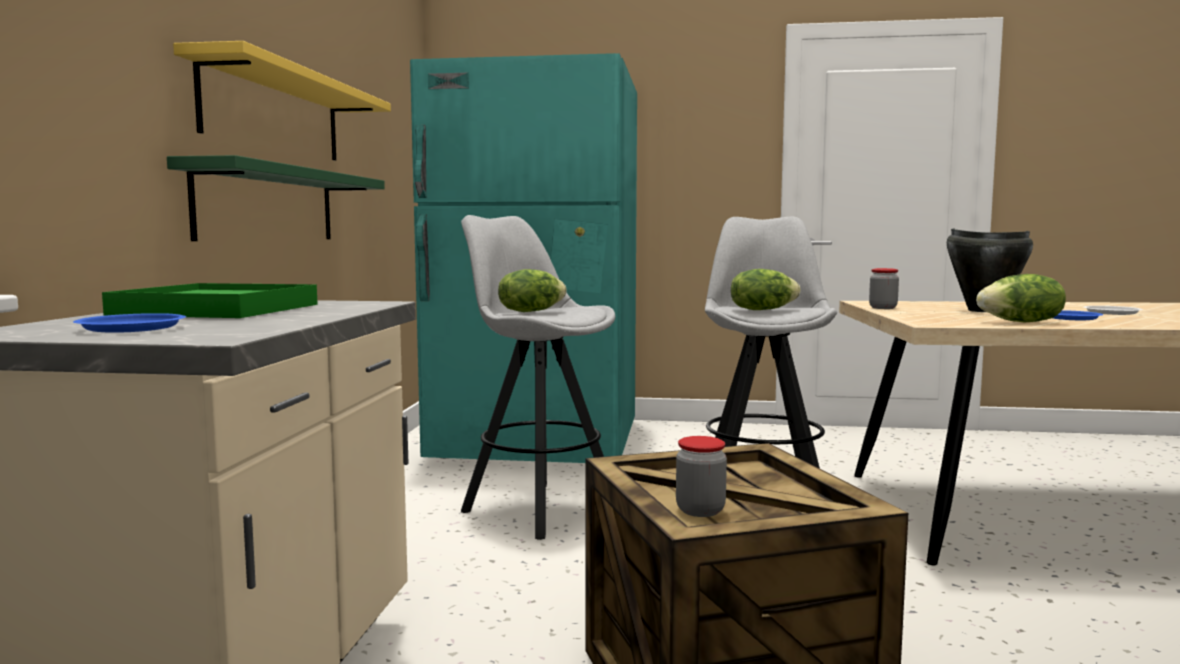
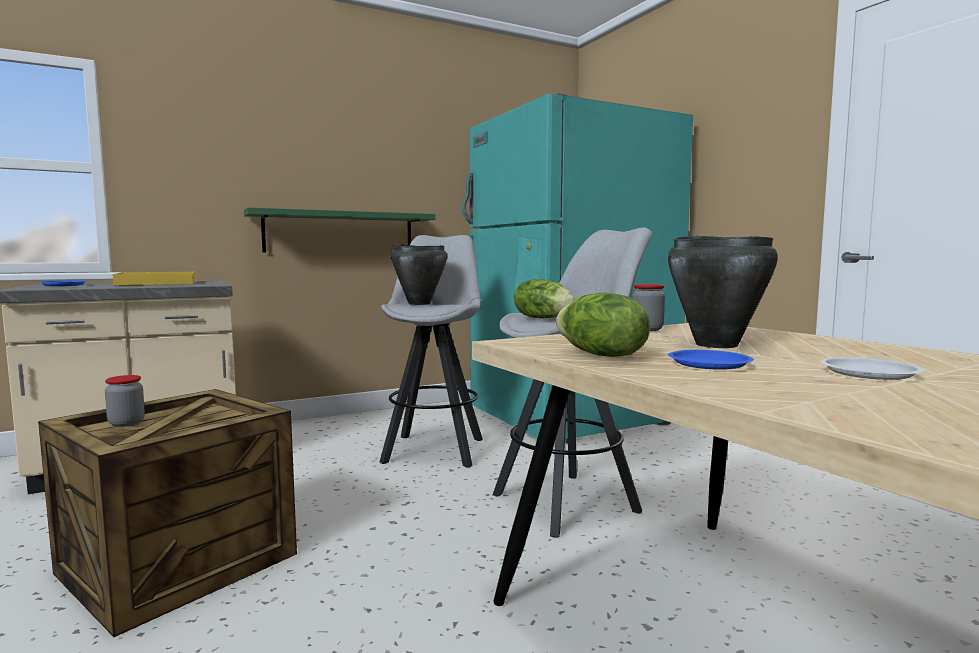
camera: 55 degrees right, 0 degrees up
green tray [102,283,317,318] -> yellow tray [112,272,195,285]
yellow shelf [173,41,391,161] -> none
lettuce [498,269,567,312] -> black cooking pot [390,244,447,305]

